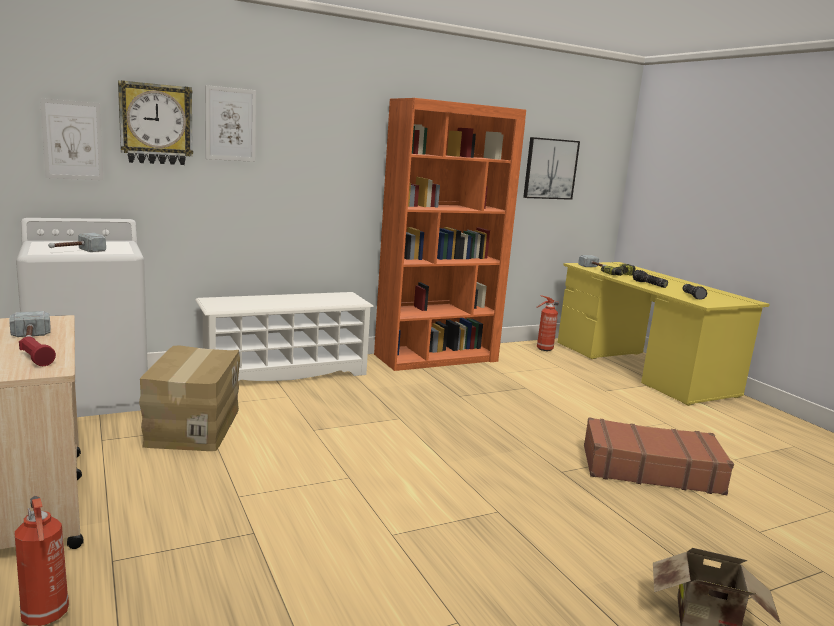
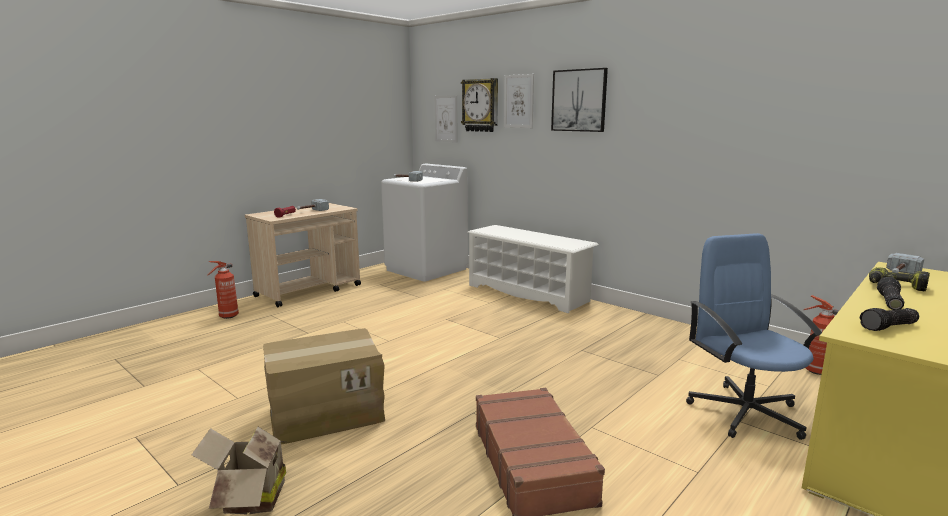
camera: 70 degrees right, 0 degrees up
cardboard box [139,346,240,451] -> cardboard box moved to [263,328,385,445]
orange bookcase [374,98,526,371] -> none
picture [523,137,580,200] -> picture moved to [551,68,608,132]
none -> blue office chair [686,233,822,440]

